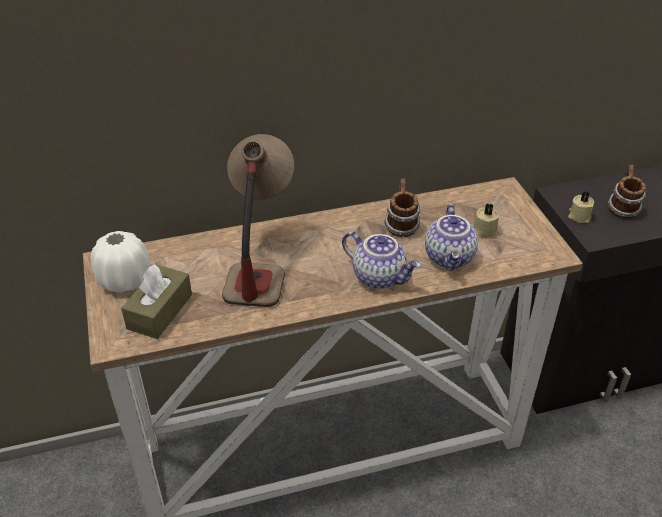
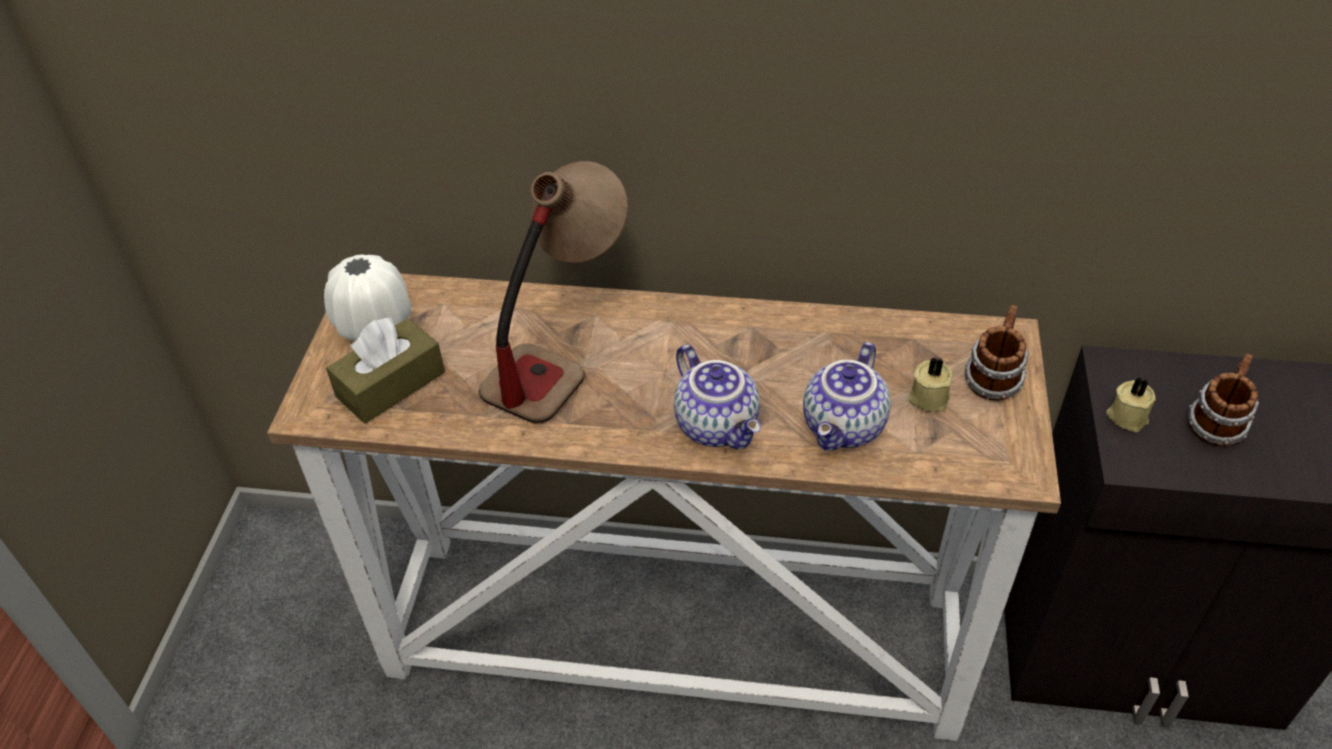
camera: 25 degrees right, 5 degrees up
mug [384,179,420,237] -> mug moved to [965,305,1029,401]

